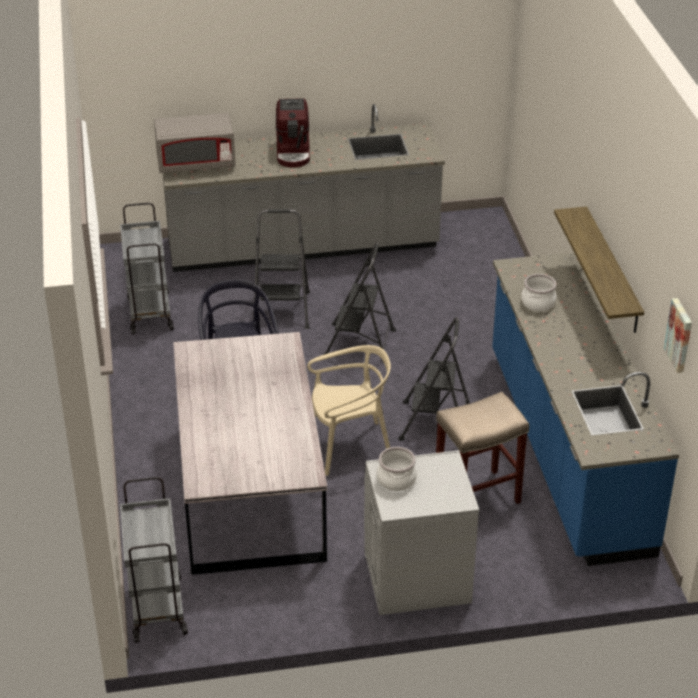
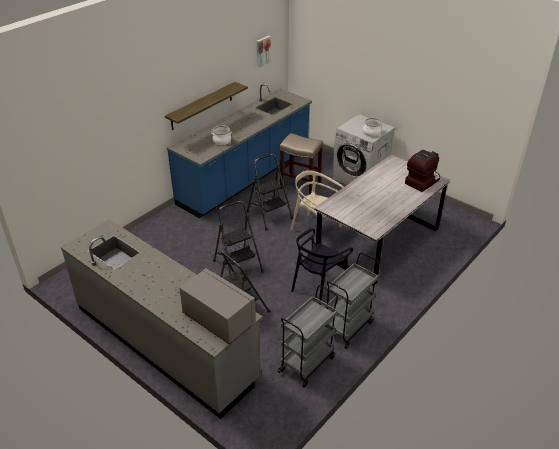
camera: 130 degrees left, 0 degrees up
grey cart [120,477,188,643] -> grey cart moved to [325,252,379,349]
coffee machine [276,98,310,168] -> coffee machine moved to [405,150,440,192]

